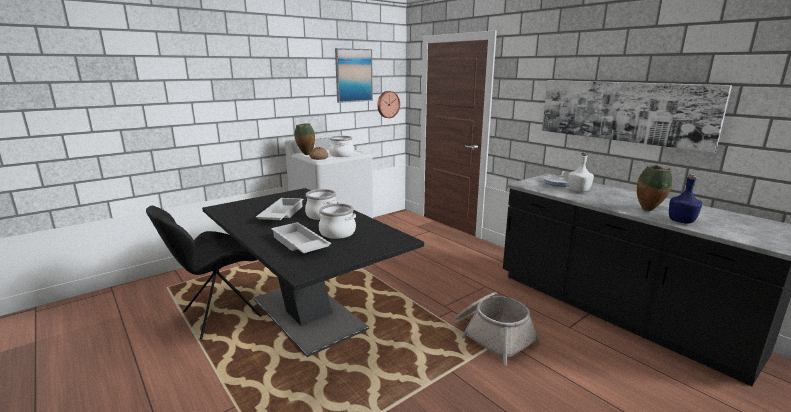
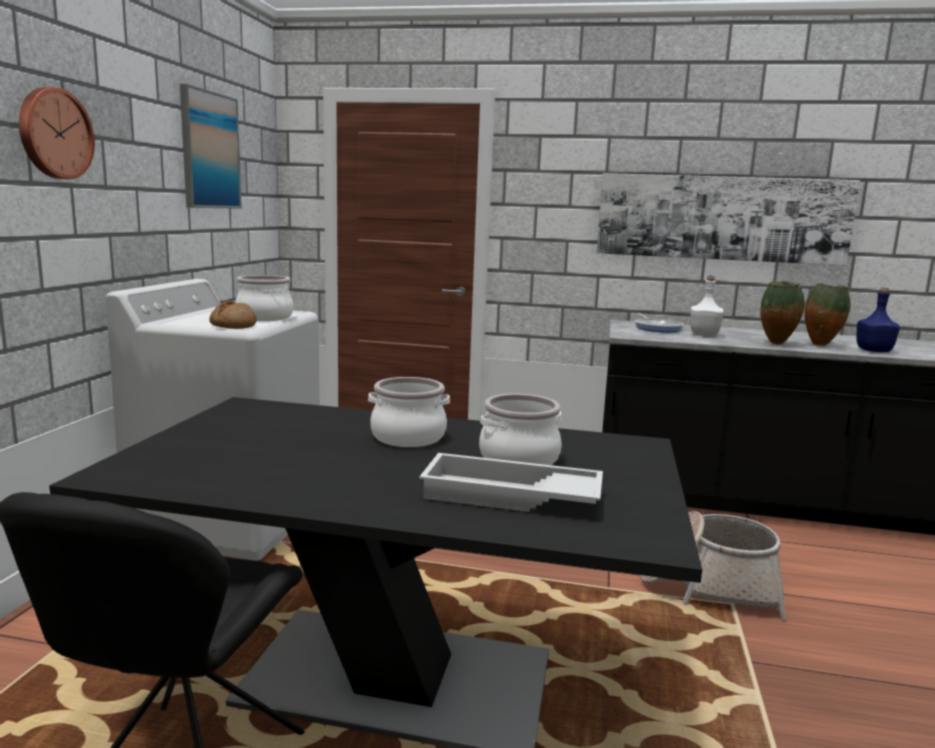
camera: 40 degrees left, 5 degrees down
white tray [256,198,304,220] -> none
vase [294,123,315,155] -> vase moved to [760,281,805,344]
wall clock [377,91,400,118] -> wall clock moved to [19,87,95,179]

